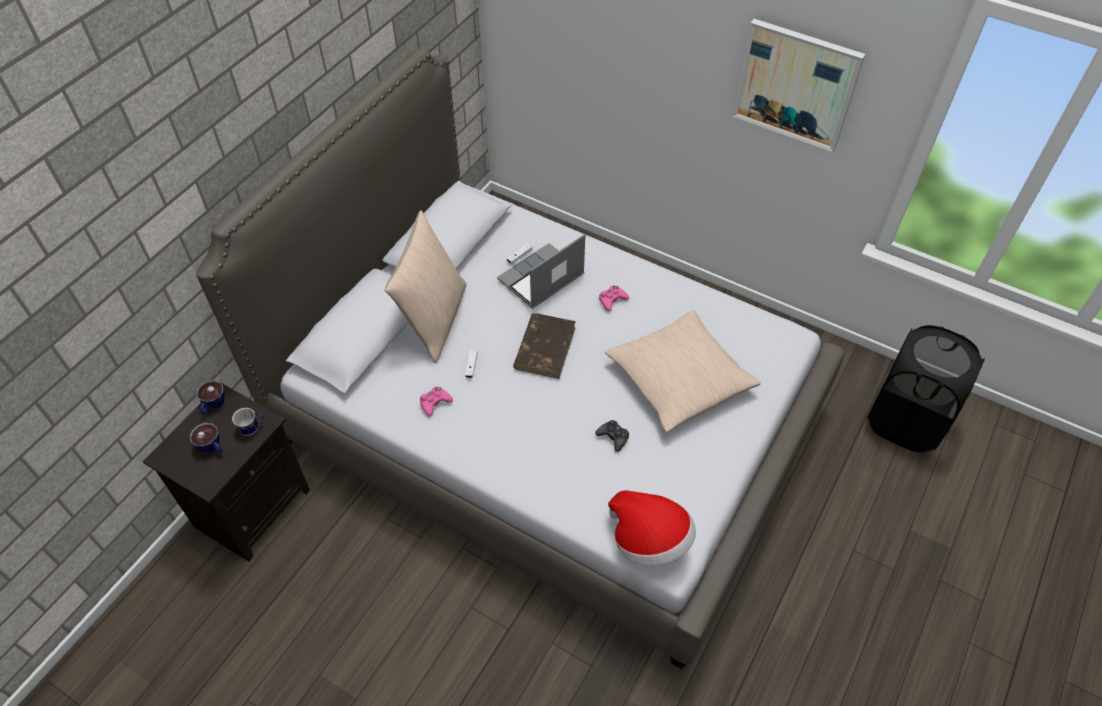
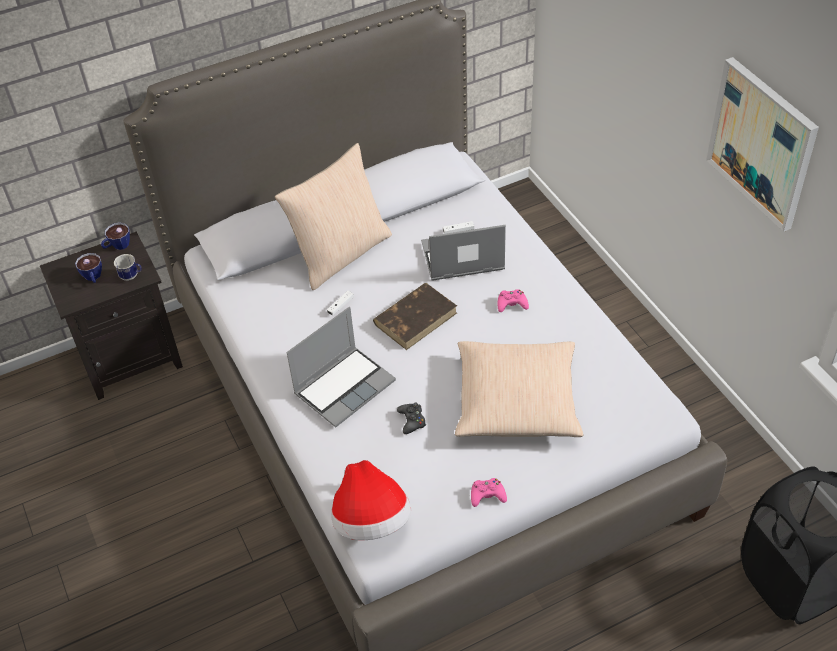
camera: 35 degrees right, 5 degrees down
pink game controller [420,387,453,417] -> pink game controller moved to [471,478,507,507]
none -> laptop [287,307,396,428]

